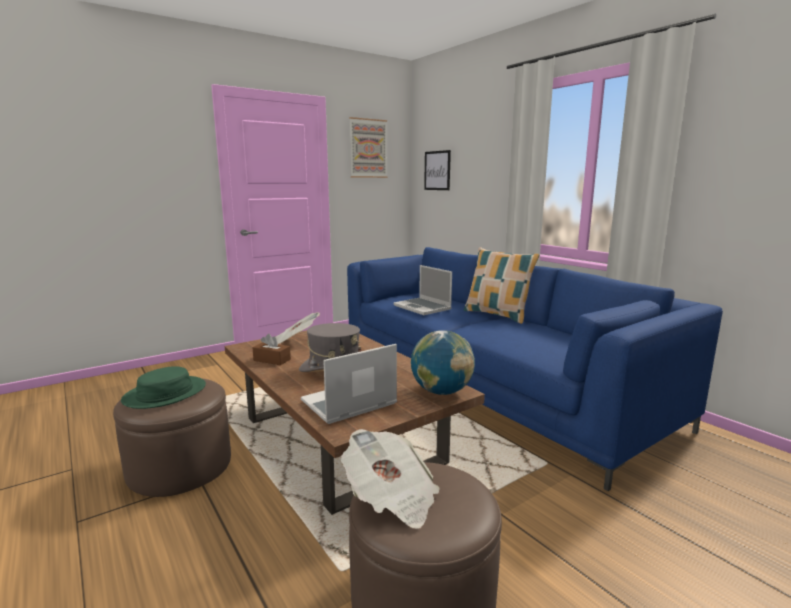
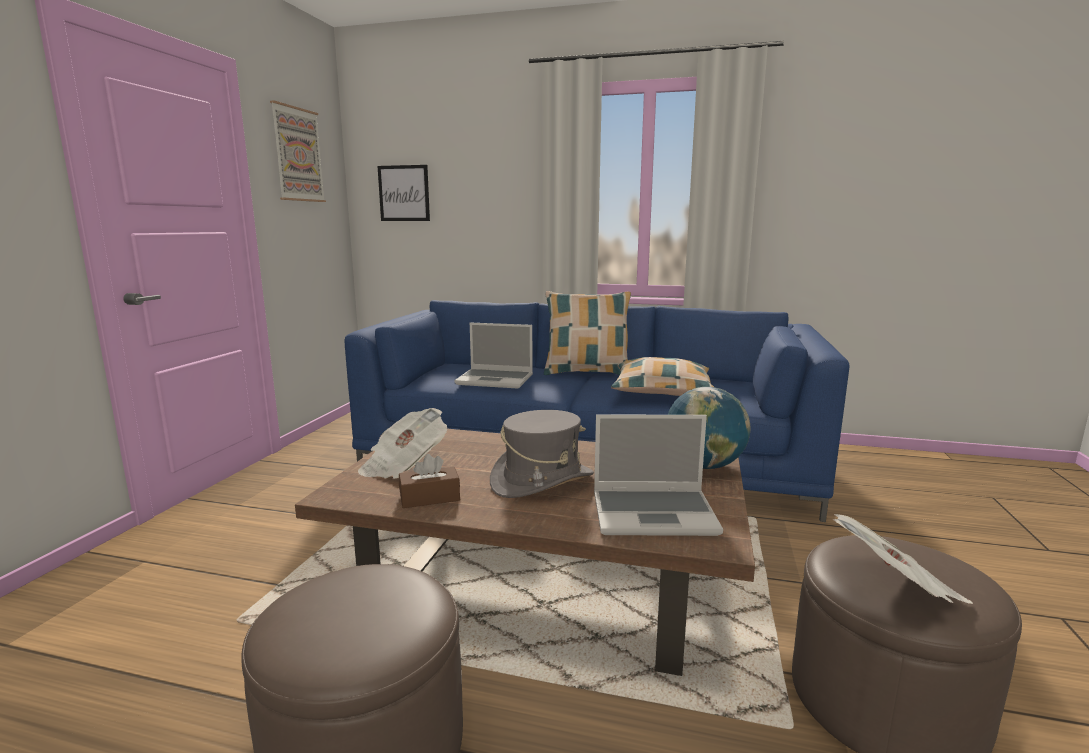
camera: 40 degrees left, 0 degrees up
green hat [121,366,206,409] -> none
laptop [301,344,397,424] -> laptop turned 105 degrees counterclockwise [594,414,723,536]
none -> pillow [611,357,714,396]

